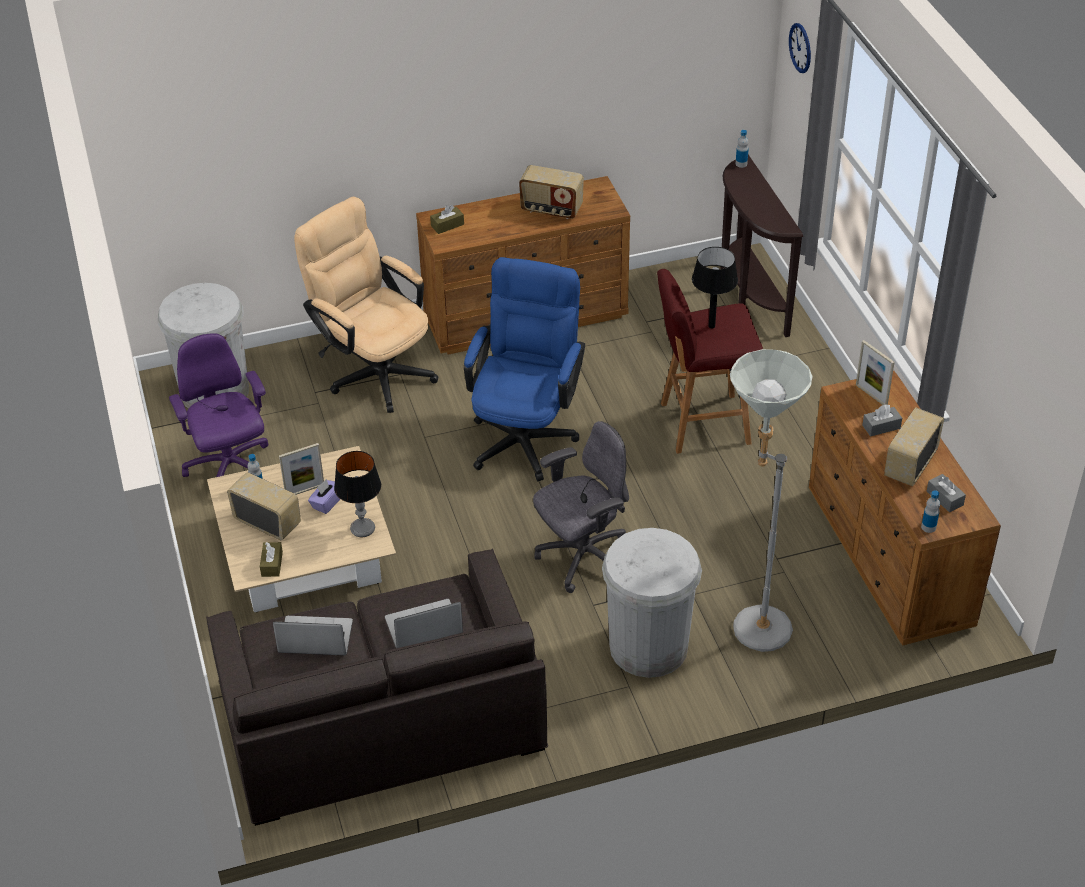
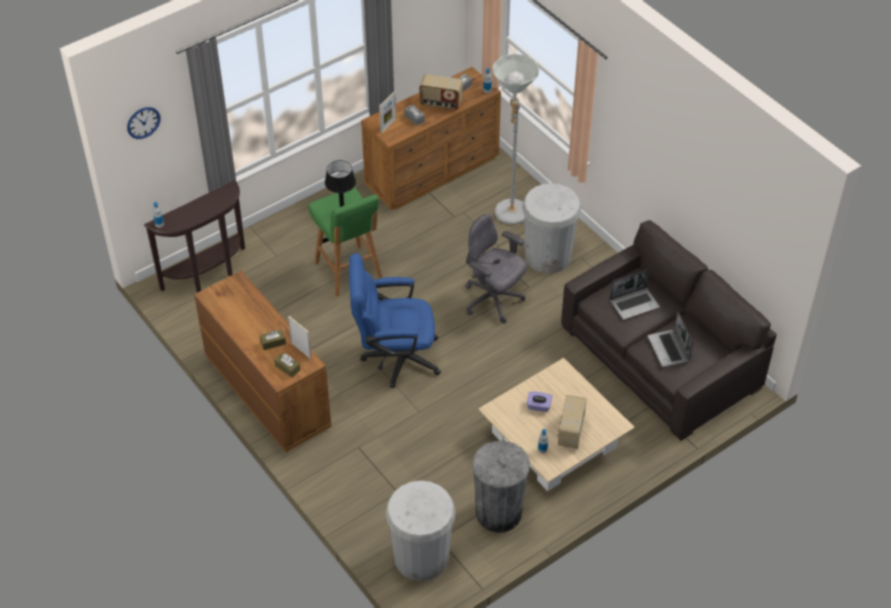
camera: 110 degrees left, 5 degrees up
purple office chair [169,333,269,477] -> grey trash can [472,441,530,532]
brown tissue box [260,542,283,577] -> brown tissue box moved to [260,329,286,350]
picture frame [279,443,324,495] -> picture frame moved to [288,316,312,359]
beige office chair [294,197,438,413] -> none
table lamp [334,451,381,537] -> none
laptop [385,599,463,648] -> laptop turned 75 degrees counterclockwise [610,269,660,320]
radio [519,165,584,219] -> none
red stool [657,269,763,454] -> green stool [308,187,382,297]

